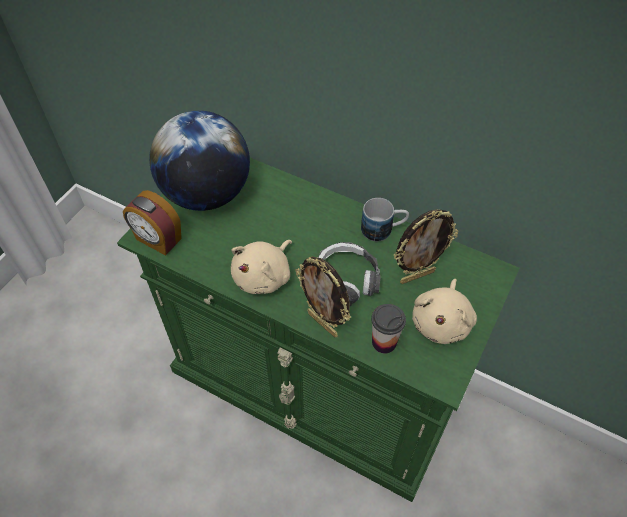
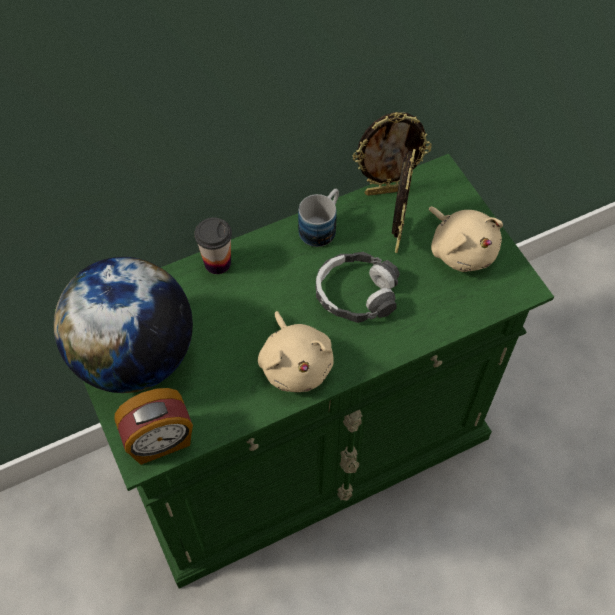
camera: 55 degrees left, 5 degrees up
picture frame [295,256,351,337] -> picture frame moved to [353,112,432,196]
cup [371,304,406,354] -> cup moved to [195,217,232,274]

